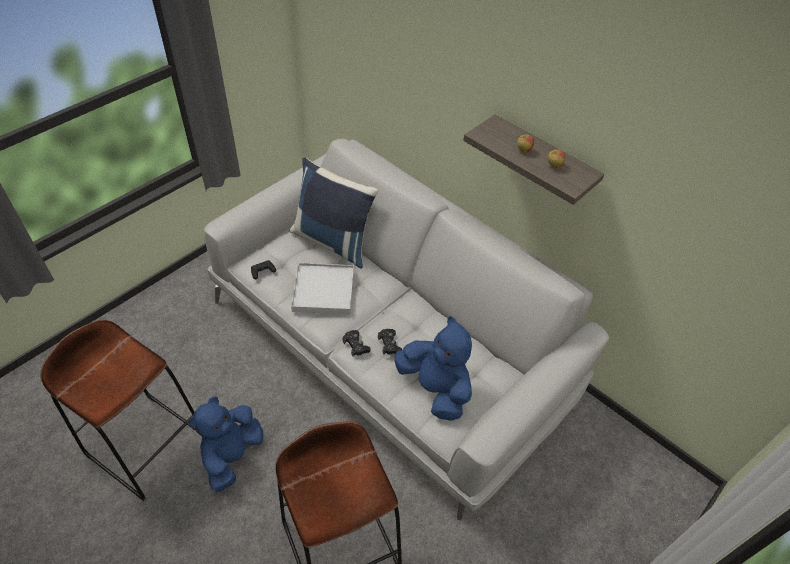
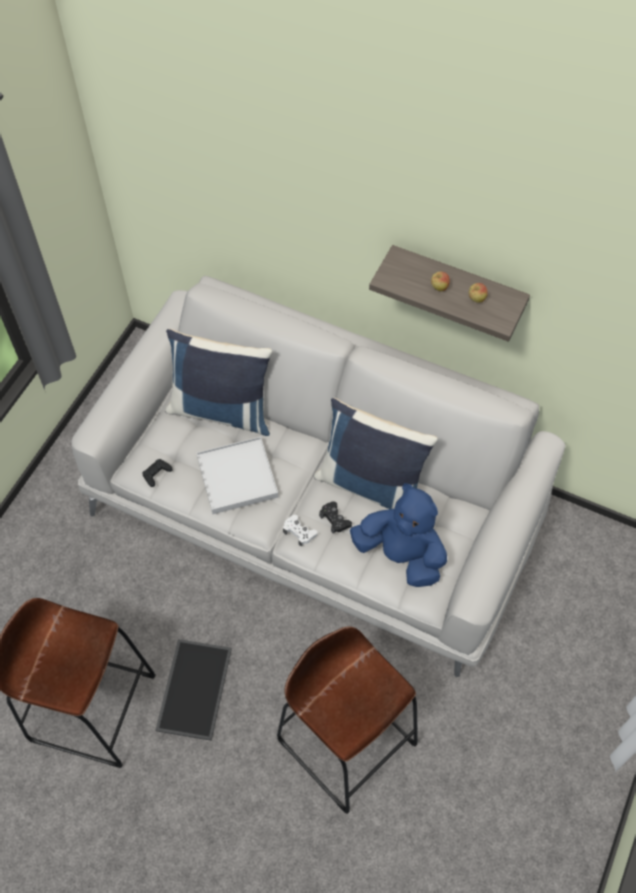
camera: 15 degrees left, 10 degrees up
blue plush toy [189,396,263,492] -> tray [155,639,232,741]
black game controller [343,330,370,357] -> white game controller [283,515,317,547]
none -> blue pillow [314,398,438,509]

